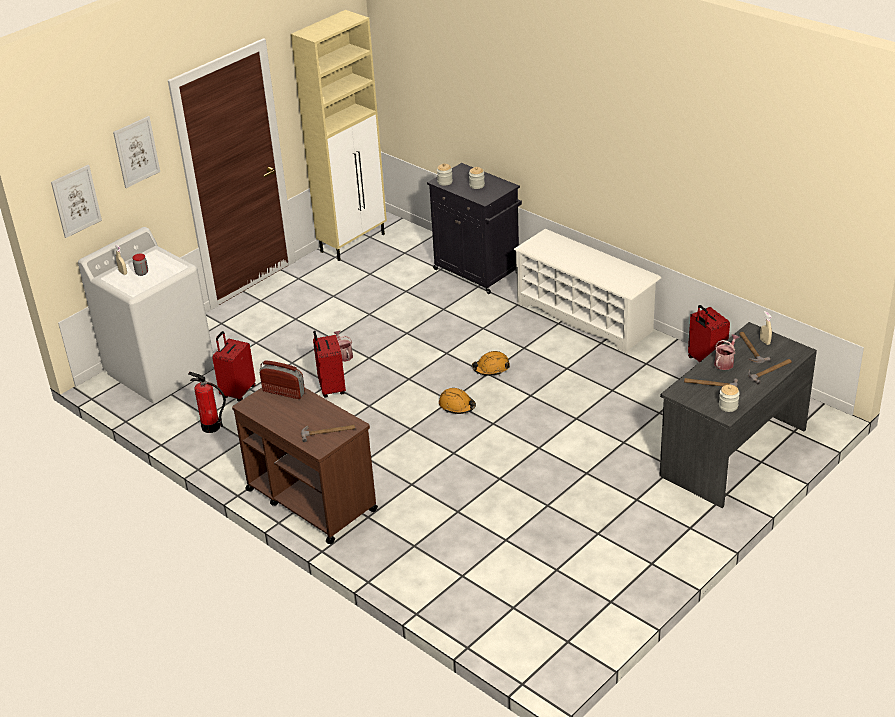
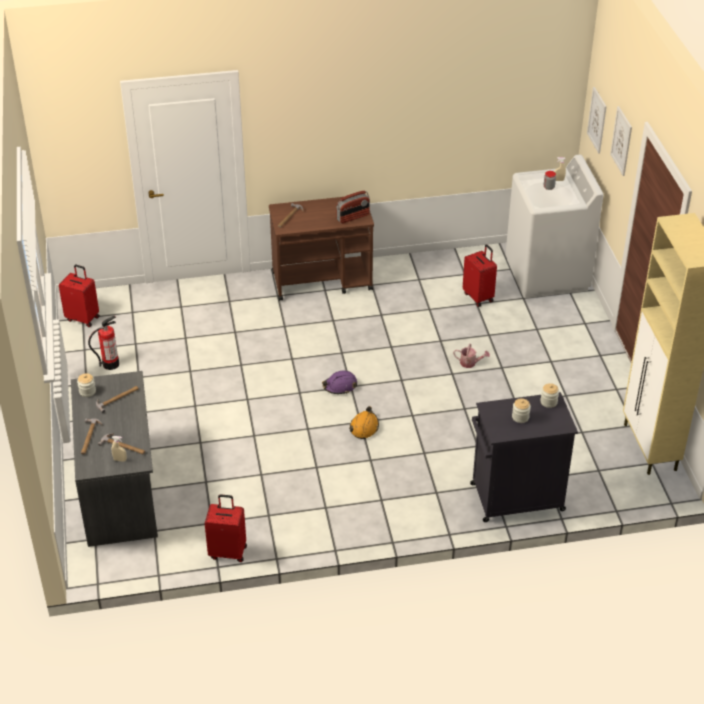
camera: 125 degrees right, 5 degrees up
fire extinguisher [188,372,226,433] -> fire extinguisher moved to [88,315,119,370]
red suitcase [313,331,346,398] -> red suitcase moved to [59,265,100,327]
orange hard hat [439,388,476,414] -> purple hard hat [322,370,357,394]
white shoe rack [513,229,661,354] -> none
watering can [714,334,739,370] -> none

